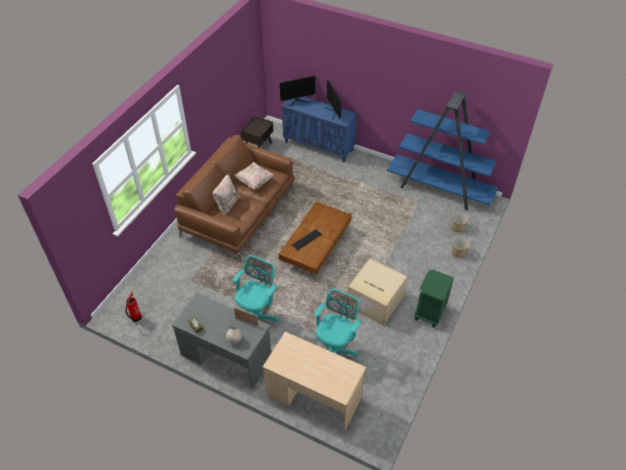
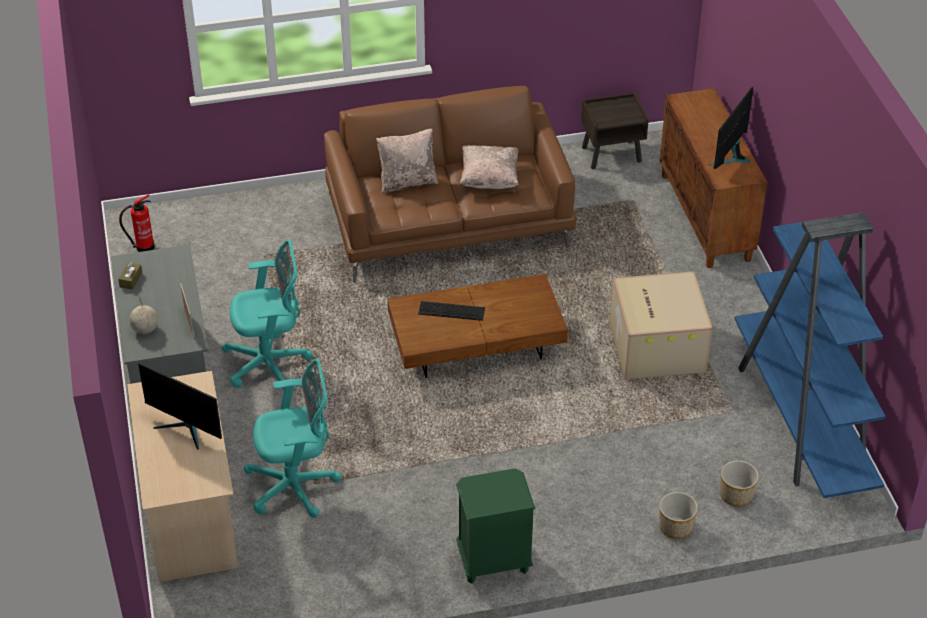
camera: 50 degrees right, 5 degrees down
monitor [280,76,315,107] -> monitor moved to [138,363,222,450]
blue cabinet [282,97,357,163] -> brown cabinet [660,88,767,268]
cardboard box [347,258,408,325] -> cardboard box moved to [609,271,712,380]

